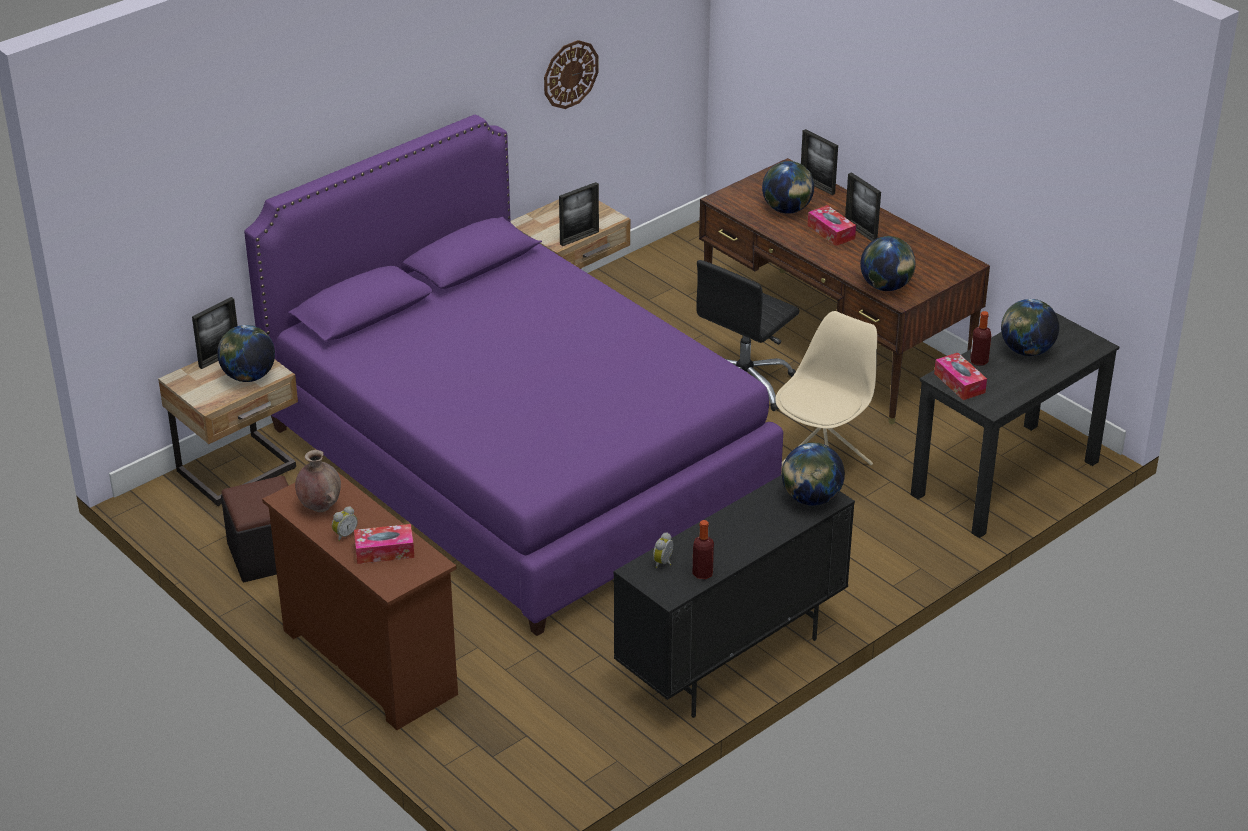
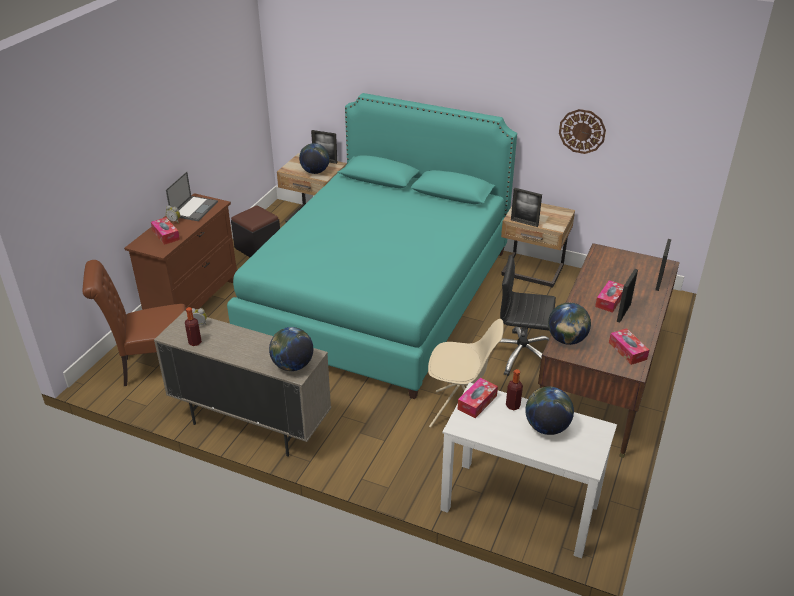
camera: 65 degrees right, 0 degrees up
purple bed [244,115,783,636] -> turquoise bed [227,93,517,399]
brown vase [295,450,341,512] -> laptop [166,172,218,221]
black cabinet [614,475,855,718] -> beige cabinet [154,311,331,457]
globe [762,161,814,214] -> none
black desk [911,312,1119,538] -> white desk [440,382,617,558]
none -> brown chair [83,260,186,386]
none -> tissue box [609,328,649,365]

